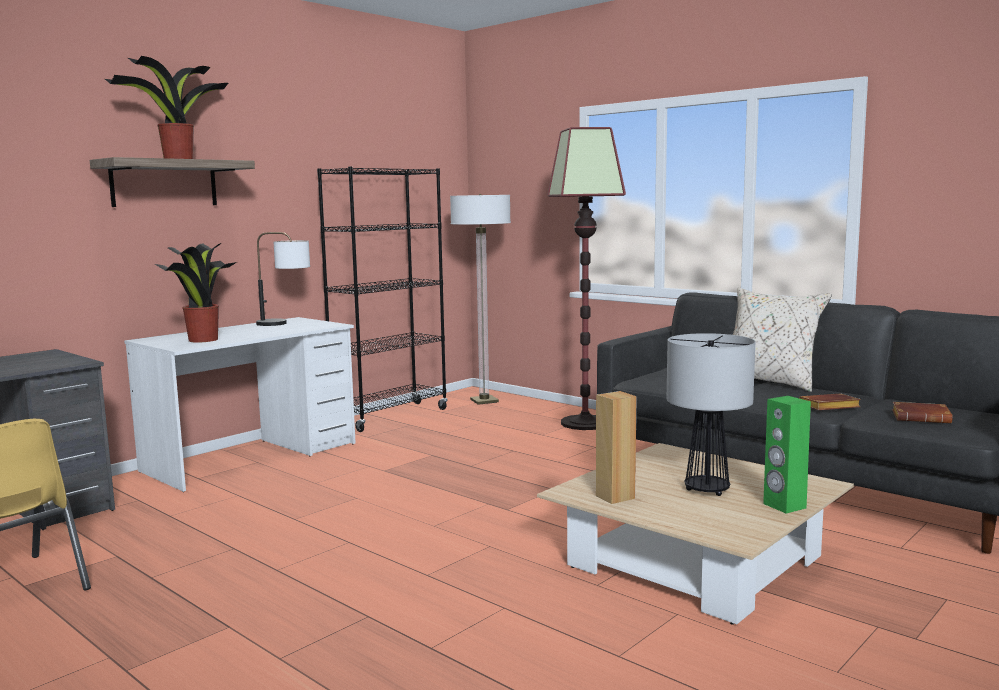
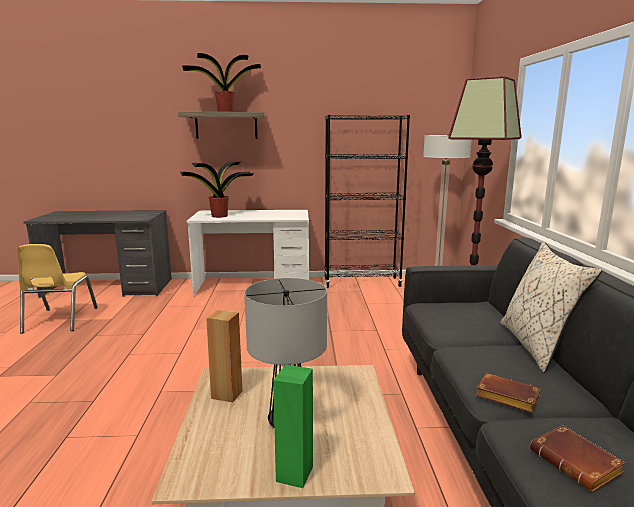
camera: 45 degrees right, 5 degrees up
table lamp [256,232,310,326] -> none

